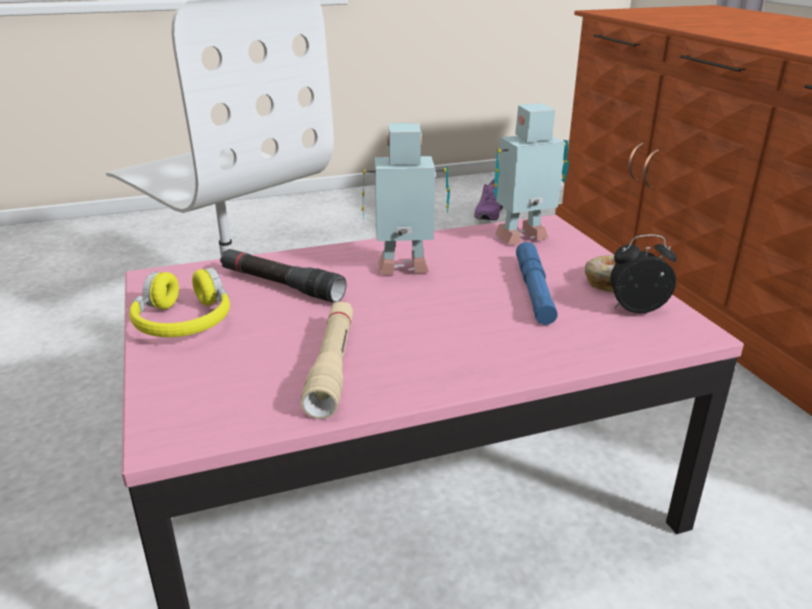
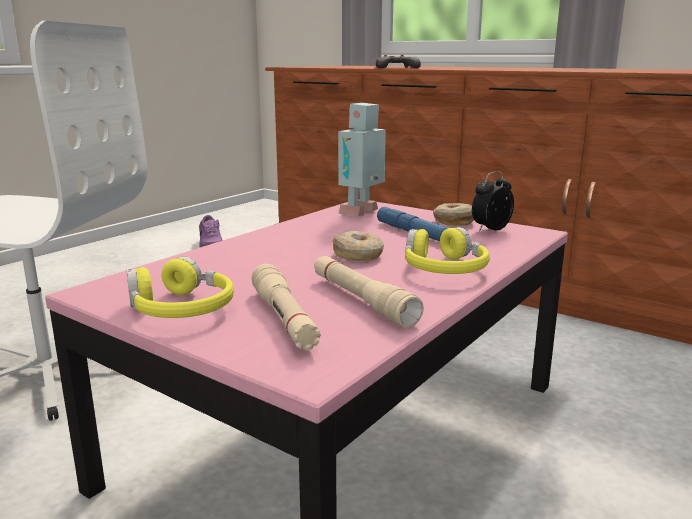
camera: 35 degrees left, 10 degrees down
black flashlight [220,249,346,303] -> none
toy robot [362,123,450,275] -> none
none -> beige flashlight [252,264,321,350]
none -> donut [332,231,384,261]
none -> grey game controller [376,55,421,68]
none -> yellow headphones [405,227,490,274]

